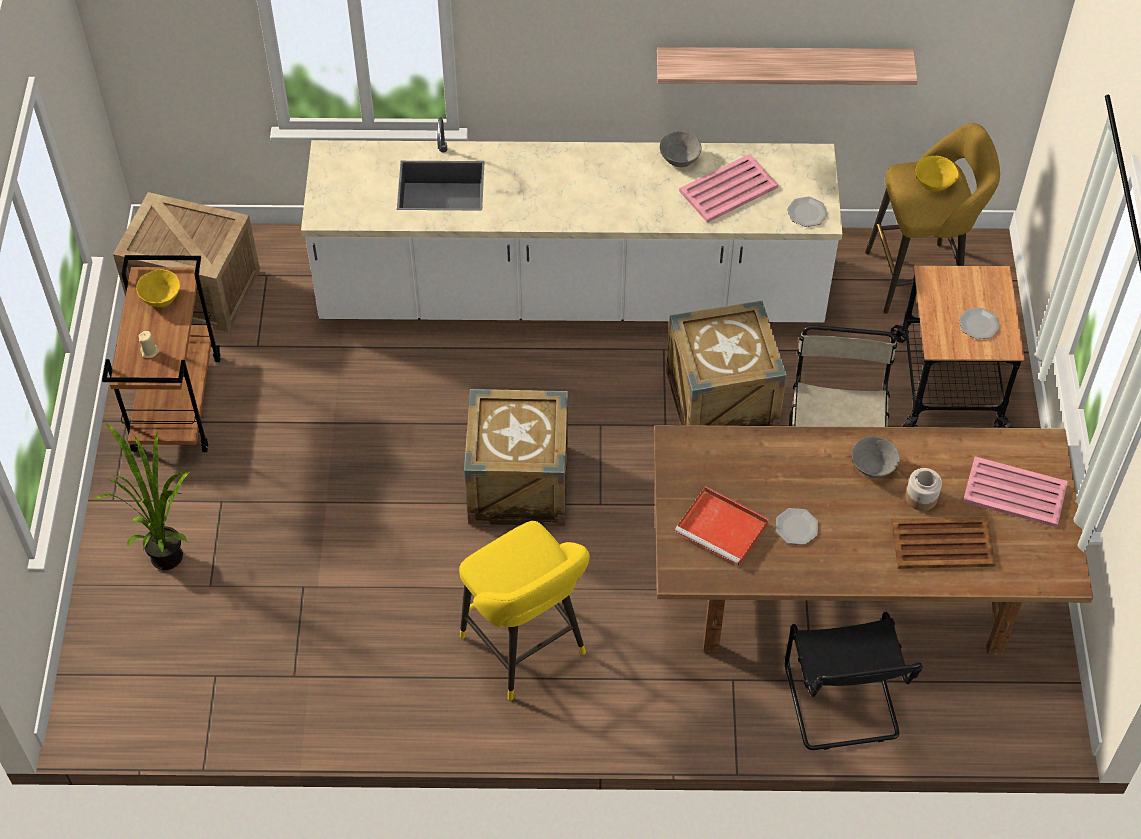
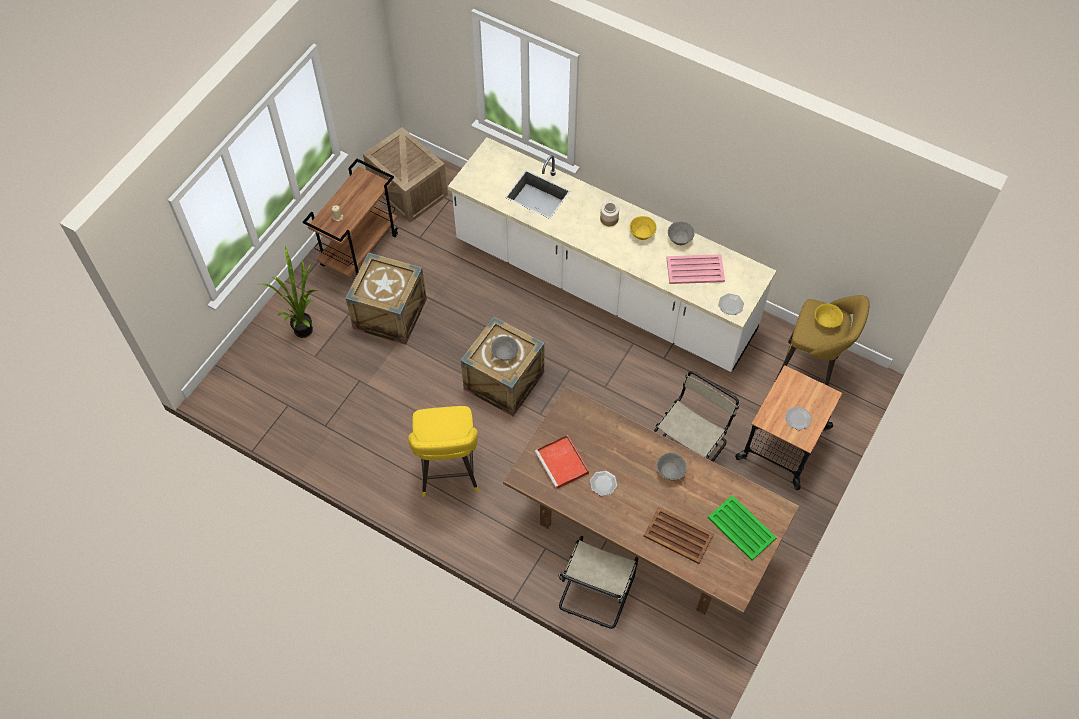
camera: 30 degrees right, 5 degrees up
yellow bowl [136,269,180,307] -> yellow bowl moved to [630,216,657,240]
shelf [657,47,918,85] -> none
crate [666,300,787,426] -> crate moved to [345,252,427,345]
black chair [785,612,923,750] -> beige chair [558,536,638,629]
jar [906,468,942,511] -> jar moved to [600,202,619,226]
pink tray [963,457,1068,527] -> green tray [708,495,777,561]
none -> grey bowl [491,336,518,361]

